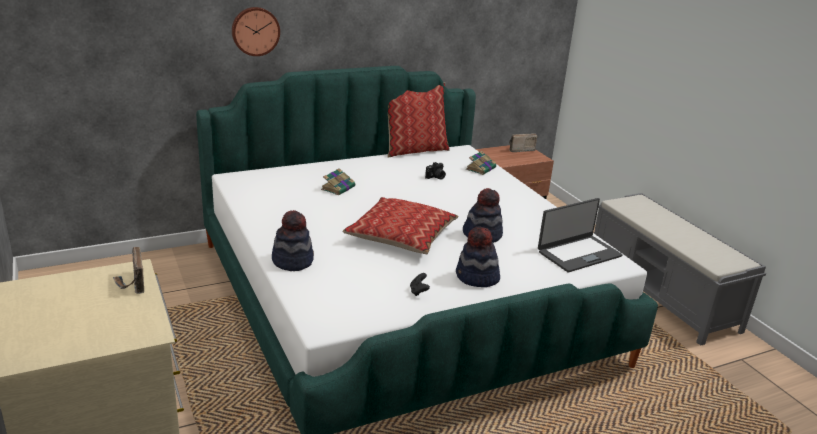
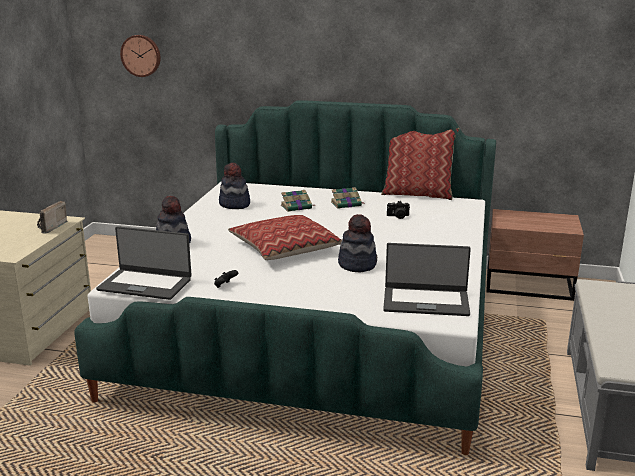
camera: 40 degrees right, 5 degrees down
wall clock [232,7,280,56] -> wall clock moved to [120,35,161,77]
hat [456,226,500,287] -> hat moved to [219,162,250,209]
book [466,151,496,175] -> book moved to [331,187,365,209]
radio [509,134,537,152] -> none
none -> laptop [96,226,192,300]

